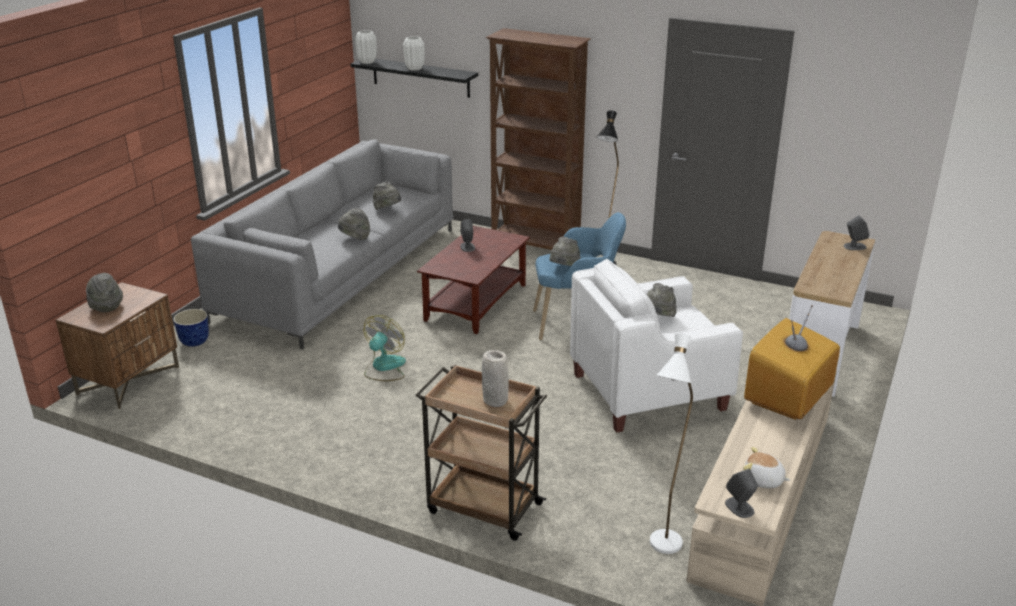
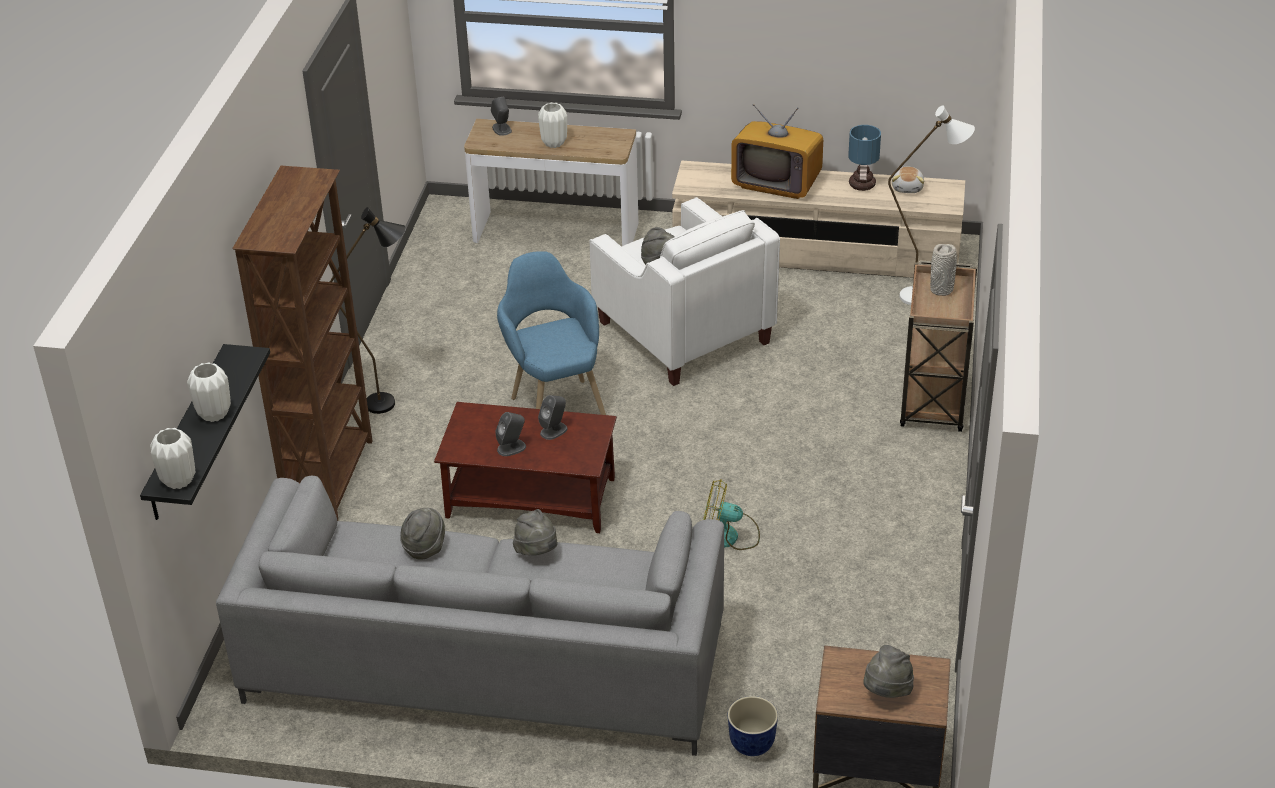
camera: 105 degrees left, 10 degrees up
grey hat [550,236,581,266] -> none
grey speaker [725,468,758,518] -> grey speaker moved to [538,395,568,440]
none -> white vase [538,103,567,148]
none -> table lamp [848,125,881,191]

